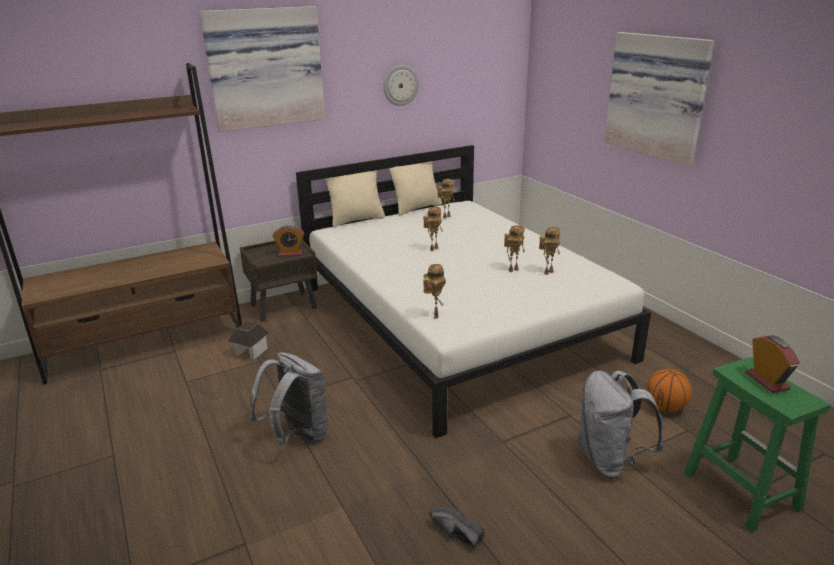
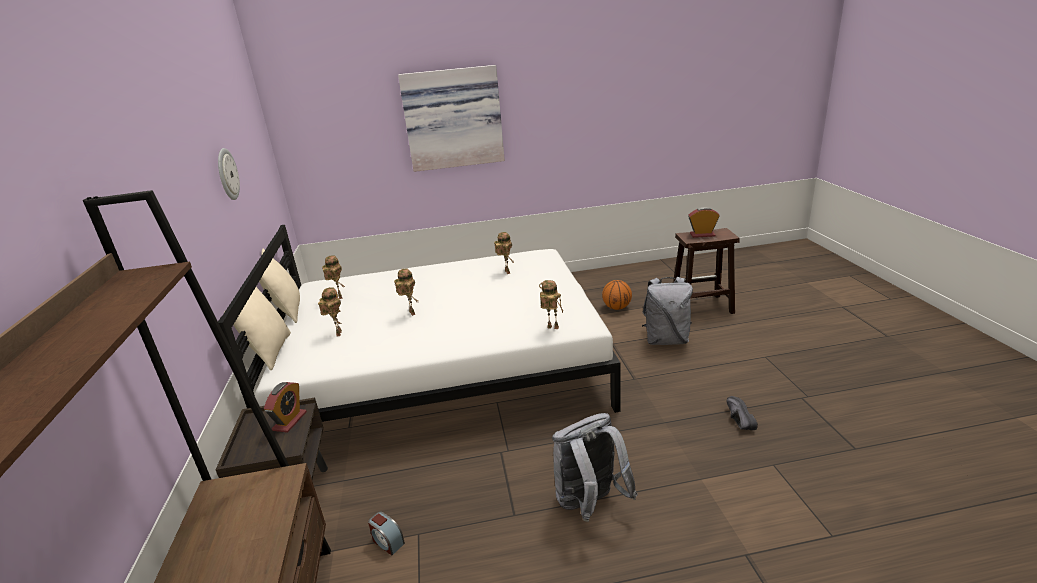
camera: 70 degrees left, 0 degrees up
picture [200,6,325,132] -> none
toy house [228,321,269,359] -> alarm clock [368,512,405,555]
black shoe [430,507,485,547] -> black shoe turned 120 degrees clockwise [726,396,758,430]
toy robot [504,225,525,272] -> toy robot moved to [318,287,342,337]
green stool [684,357,831,532] -> brown stool [673,228,740,314]

